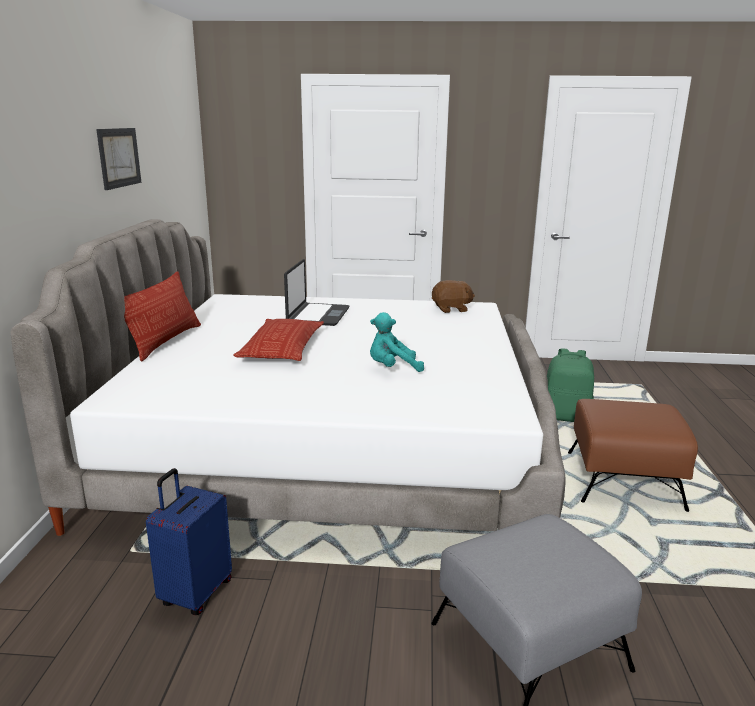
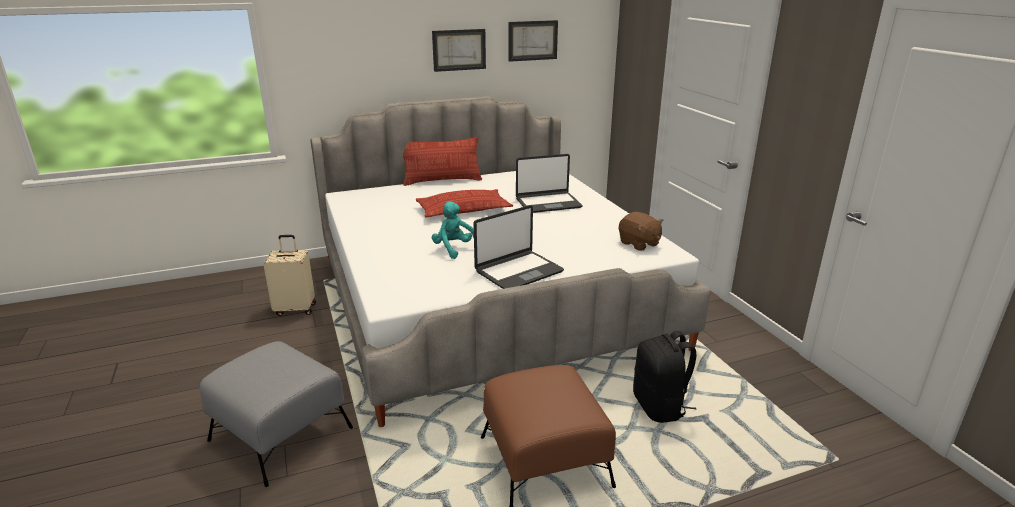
camera: 65 degrees right, 5 degrees up
blue suitcase [146,468,232,615] -> beige suitcase [263,235,316,316]
green backpack [547,348,594,422] -> black backpack [633,331,697,423]
none -> laptop [474,205,564,289]
none -> picture [509,20,558,62]

